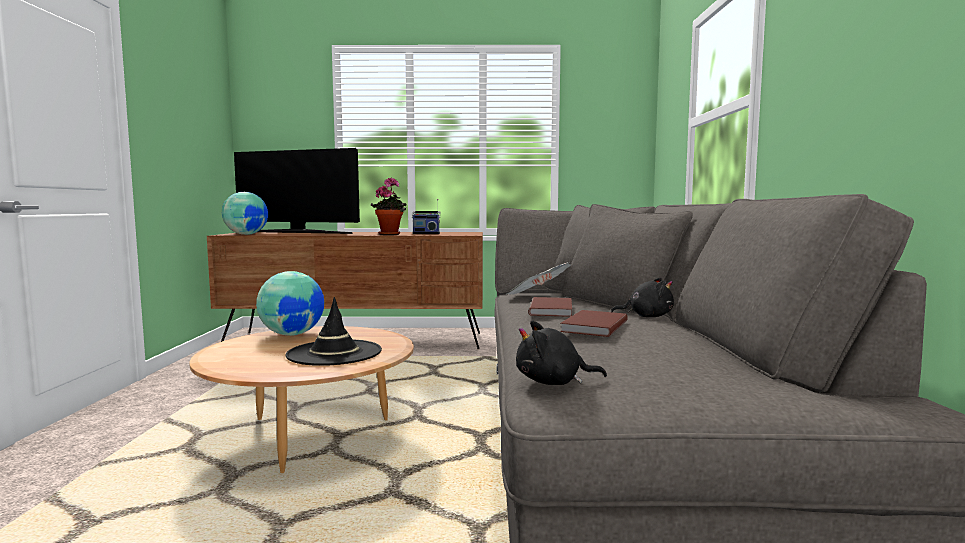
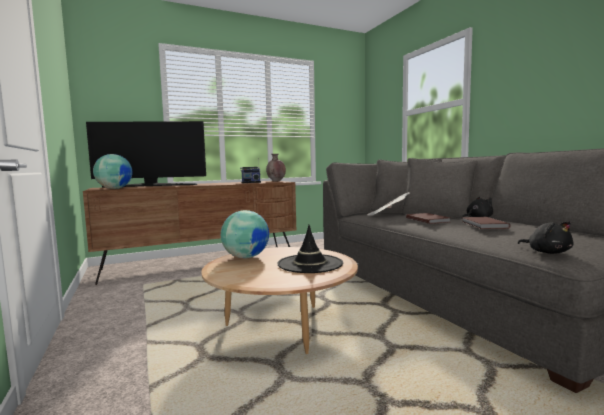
camera: 25 degrees left, 0 degrees up
potted plant [371,178,406,235] -> none
black plush toy [516,321,607,385] -> black plush toy turned 90 degrees counterclockwise [518,221,574,254]
none -> brown vase [266,154,286,182]

